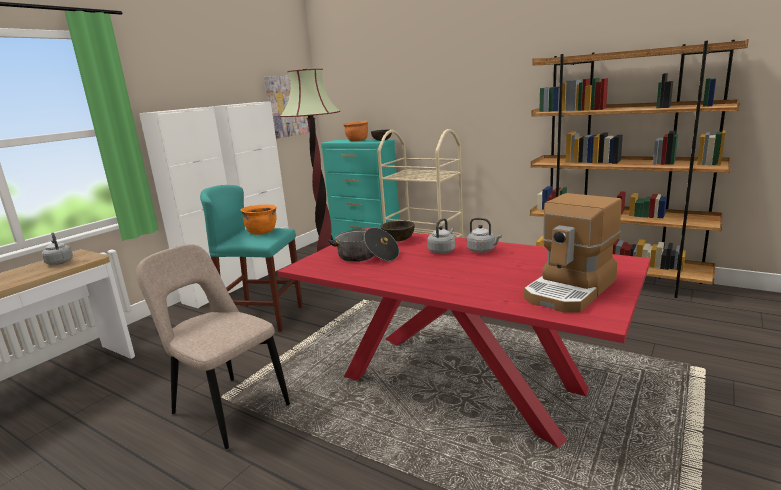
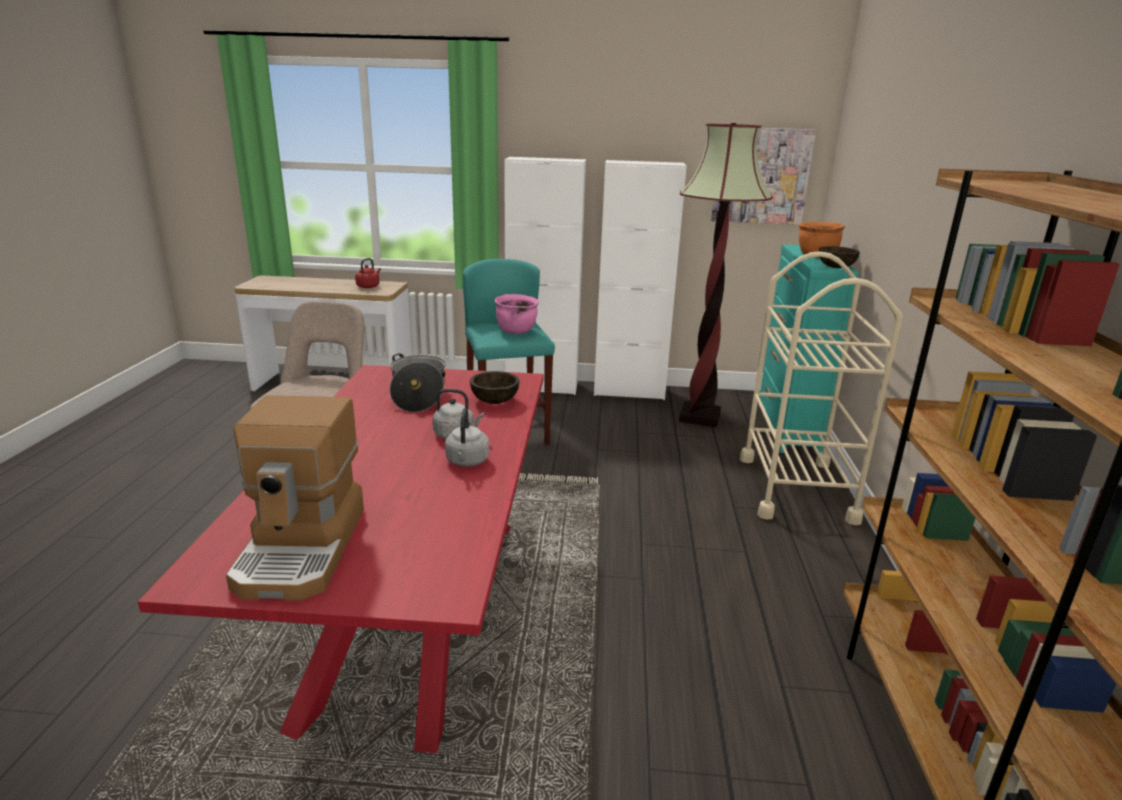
camera: 60 degrees right, 5 degrees up
grey kettle [42,233,73,265] -> red kettle [355,258,381,288]
orange cooking pot [241,204,277,235] -> pink cooking pot [495,294,539,334]
coffee machine [524,193,622,313] -> coffee machine turned 105 degrees counterclockwise [226,395,364,601]

